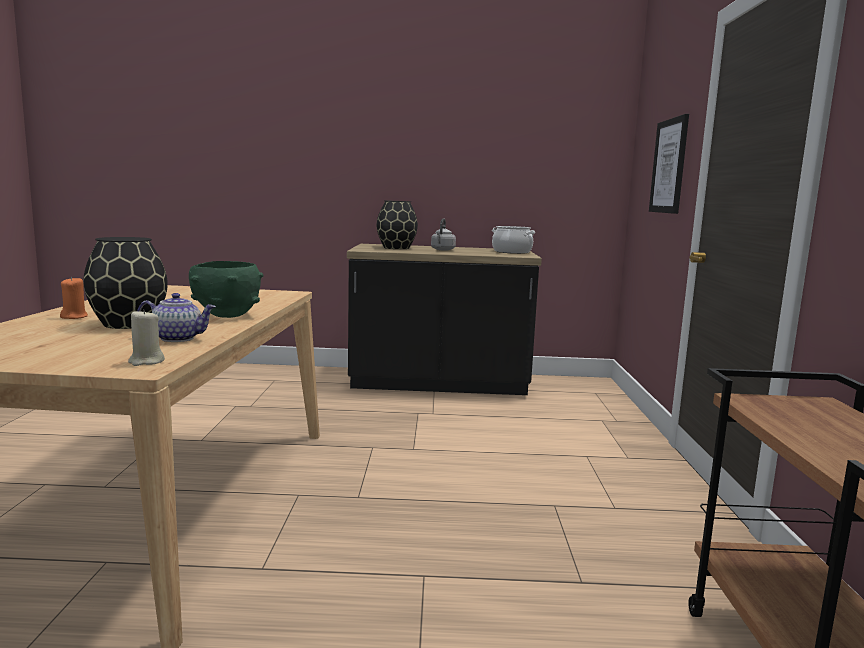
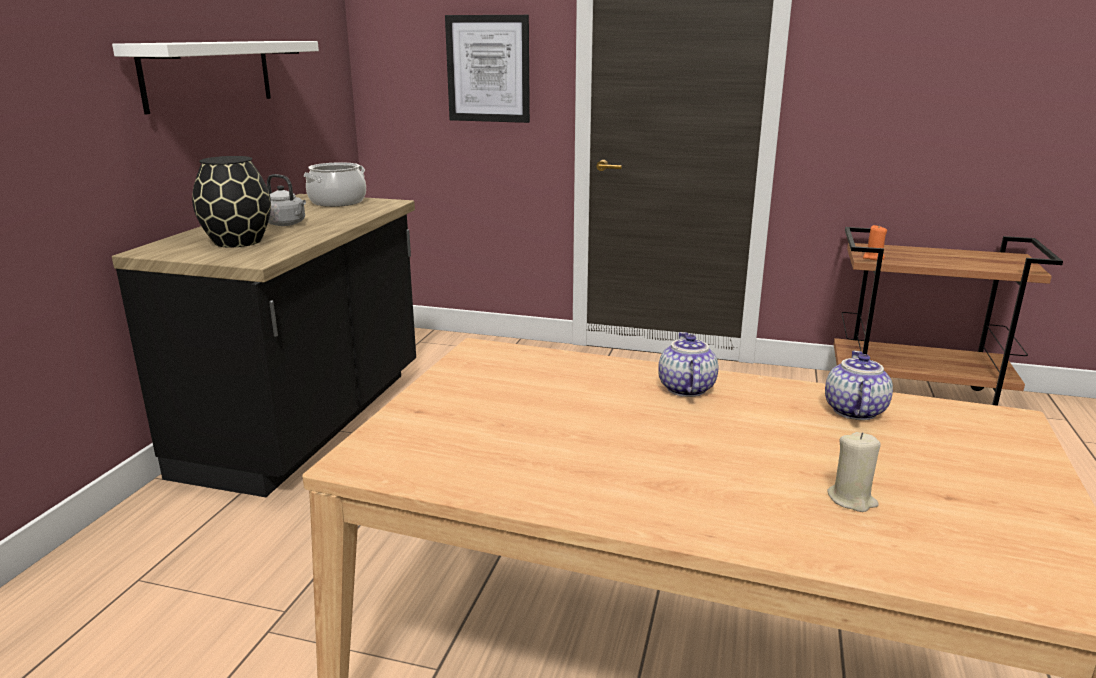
camera: 75 degrees left, 10 degrees up
orange candle [60,277,88,319] -> orange candle moved to [863,225,887,260]
black vase [83,237,168,329] -> none
beige candle [128,309,165,366] -> beige candle moved to [827,432,881,512]
green bowl [189,261,263,318] -> teapot [658,332,718,397]
none -> white shelf [112,41,319,114]

